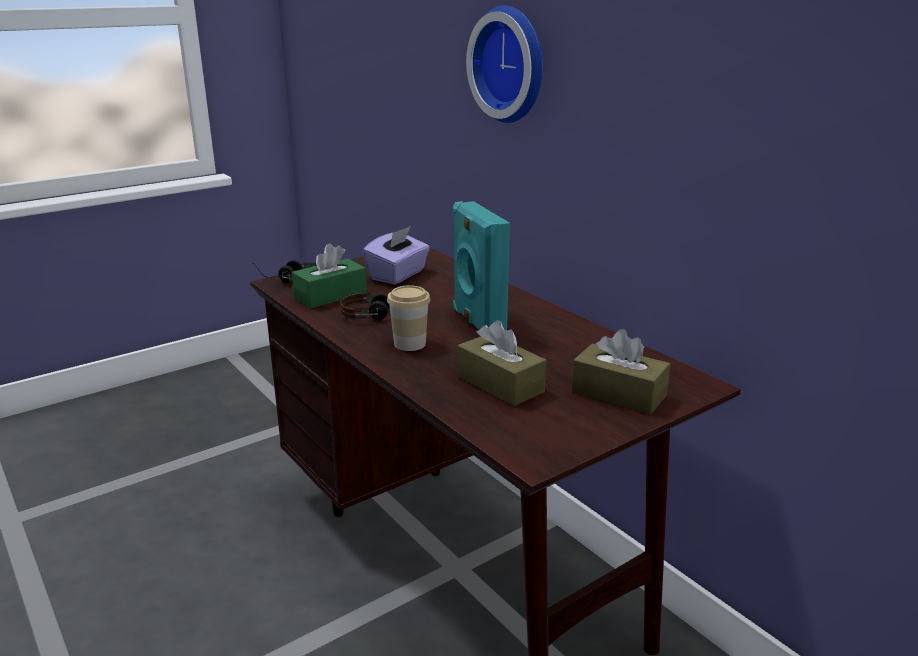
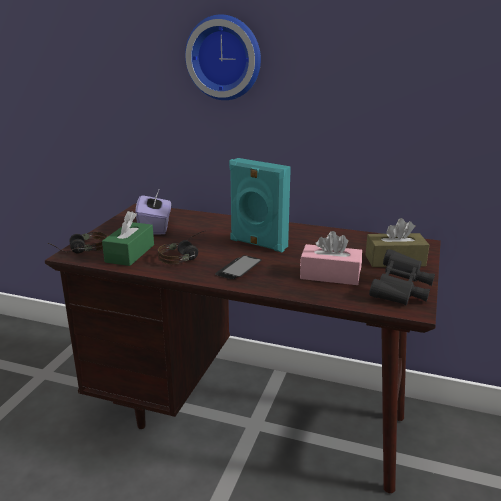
camera: 35 degrees left, 0 degrees up
cup [387,285,430,351] -> phone [215,255,262,279]
brown tissue box [458,320,547,406] -> pink tissue box [300,231,362,285]
none -> black binoculars [369,249,435,305]

